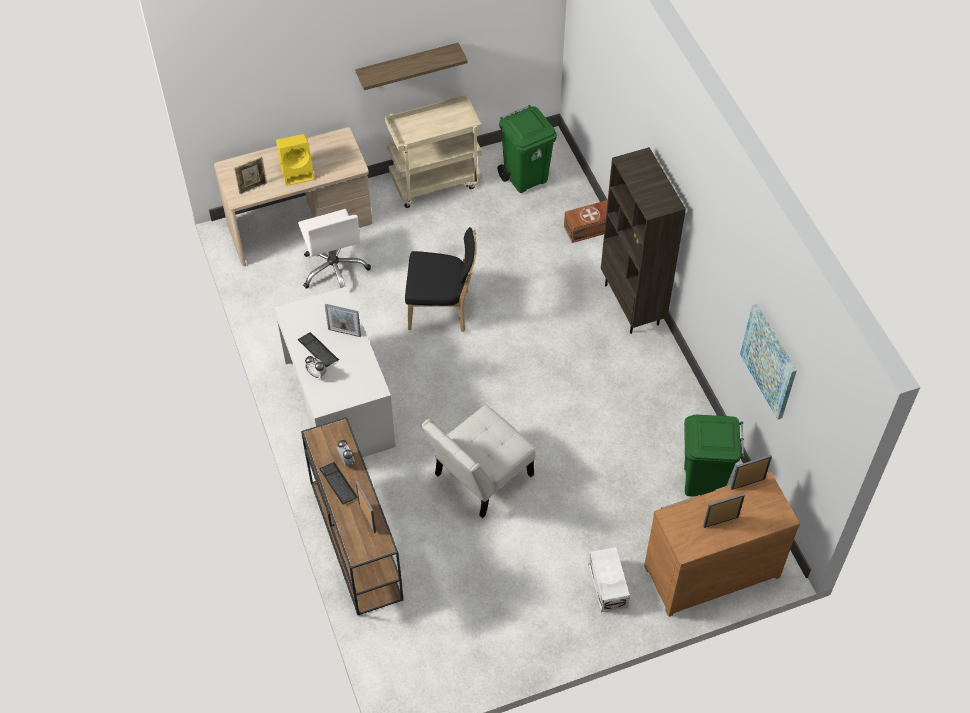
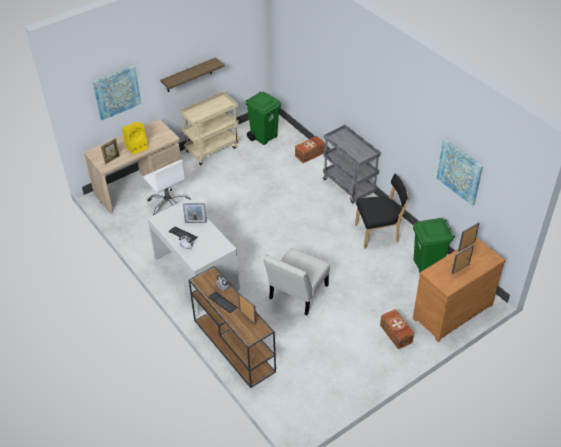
camera: 15 degrees left, 10 degrees down
black chair [405,227,477,332] -> black chair moved to [355,174,409,249]
white storage box [589,547,630,612] -> brown storage box [380,309,414,349]
brown bookcase [601,147,686,334] -> grey cart [323,125,381,203]
none -> picture [93,65,142,120]

